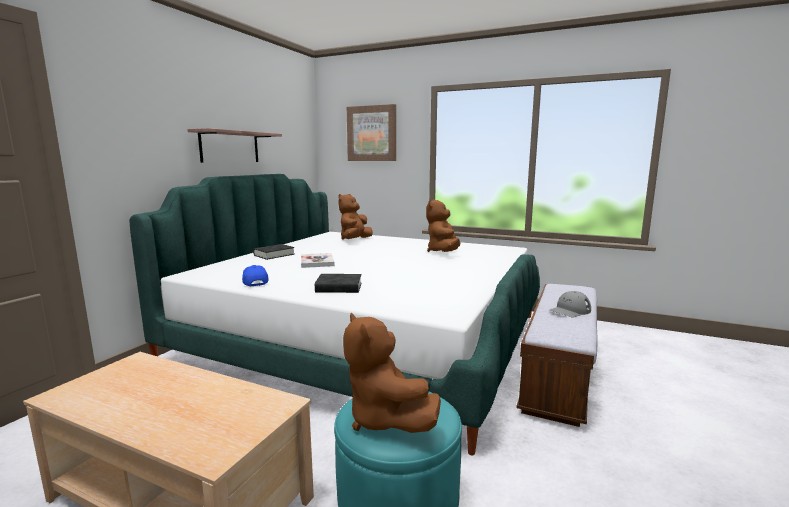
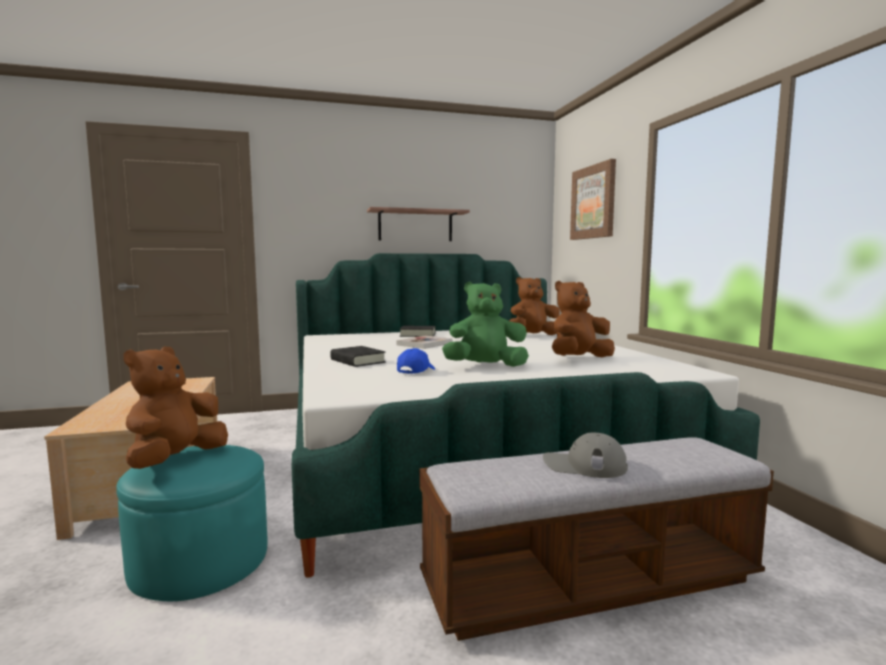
camera: 50 degrees right, 5 degrees down
blue cap [242,265,269,286] -> blue cap moved to [397,348,435,374]
none -> green plush toy [442,282,529,367]

